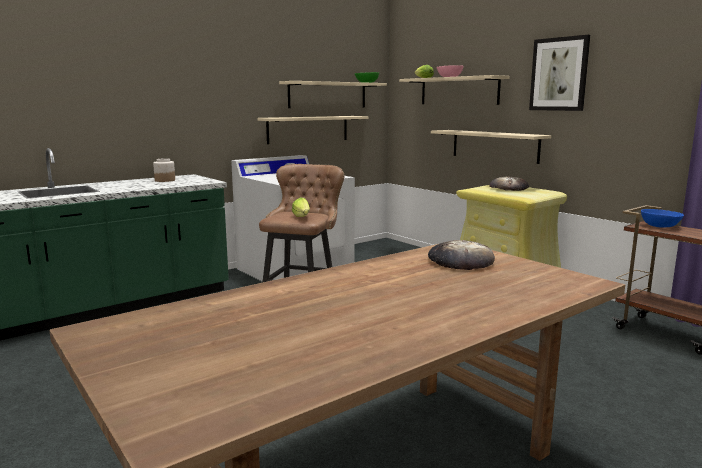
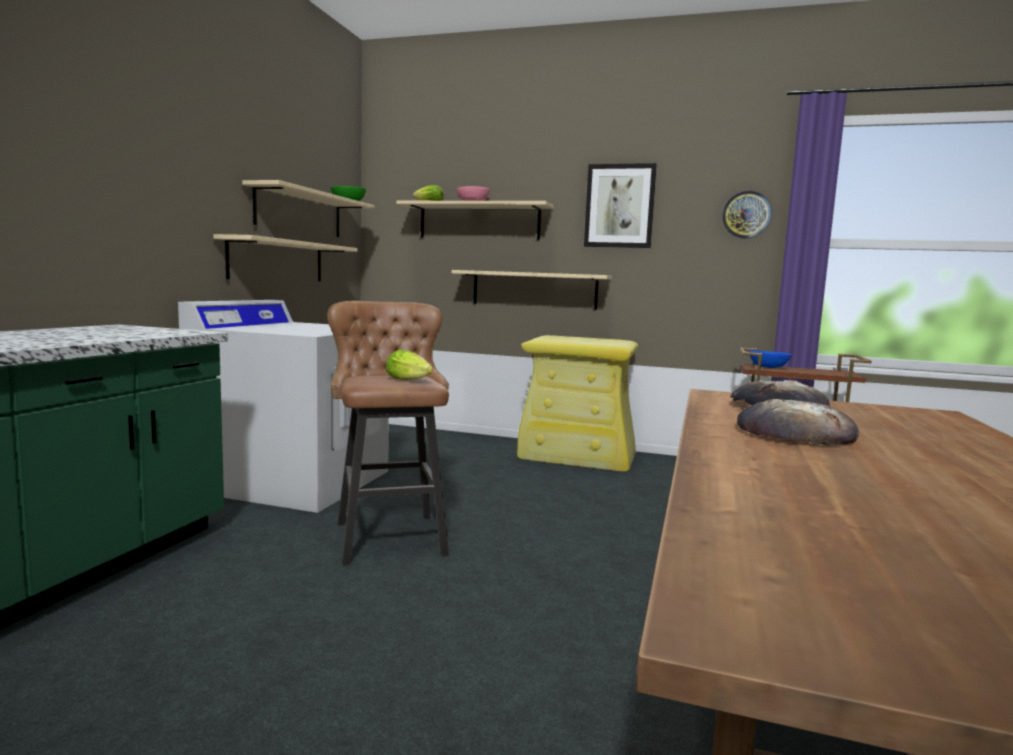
camera: 35 degrees left, 5 degrees down
jar [153,158,175,182] -> none
bread [489,176,529,191] -> bread moved to [737,399,859,446]
none -> wall clock [722,191,772,239]

